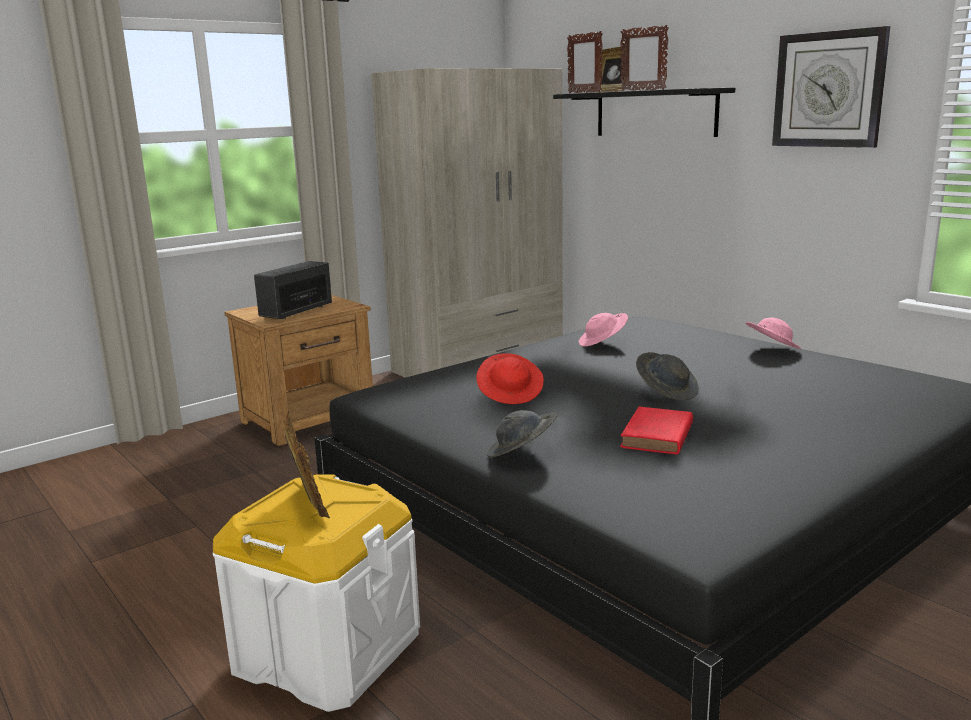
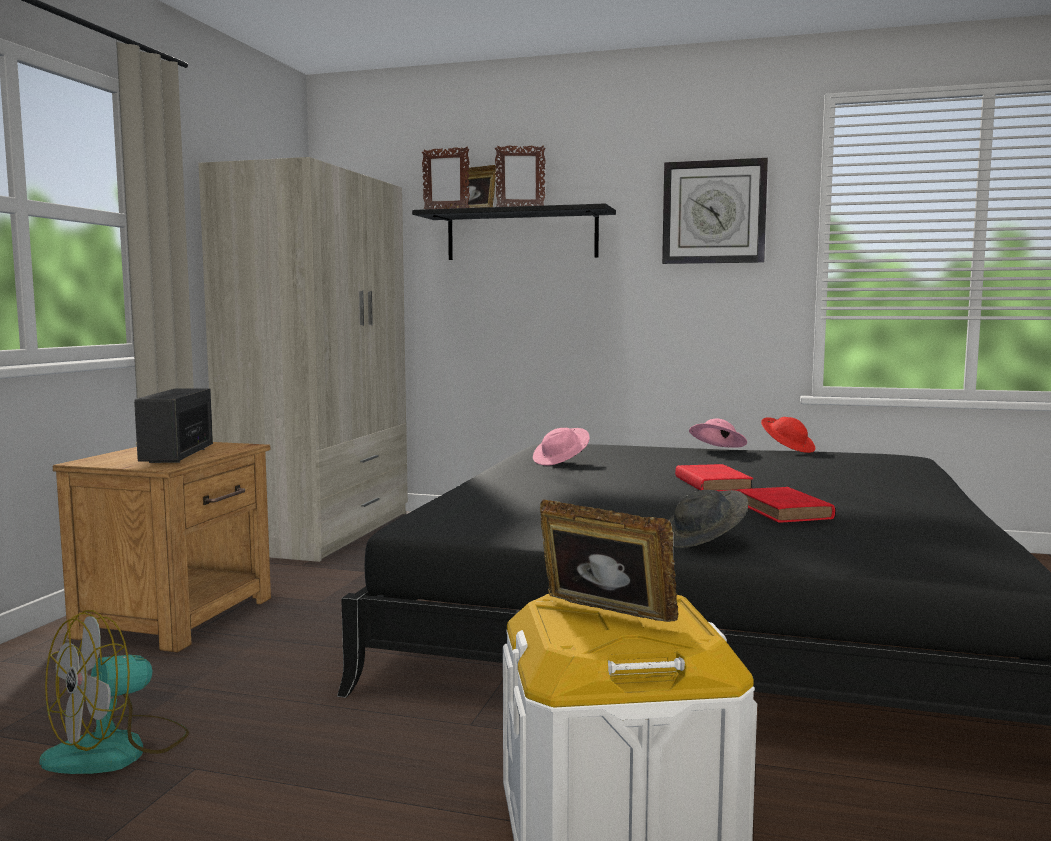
camera: 35 degrees left, 10 degrees down
red hat [476,353,544,404] -> red hat moved to [761,417,815,453]
grey hat [636,352,699,400] -> red book [675,464,753,492]
none -> fan [39,610,189,774]

